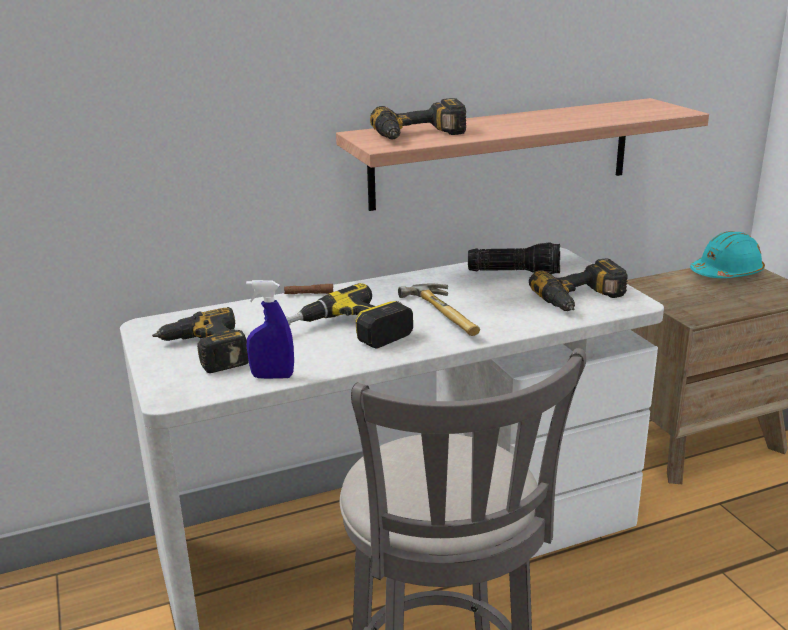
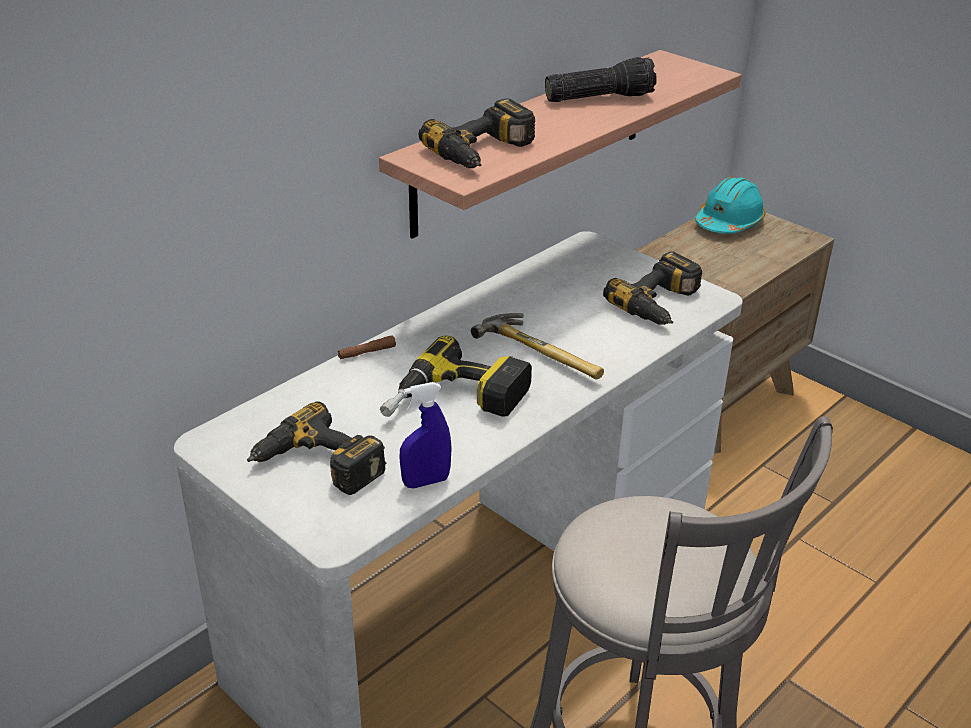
camera: 25 degrees left, 10 degrees up
flashlight [468,242,560,274] -> flashlight moved to [545,57,657,102]

